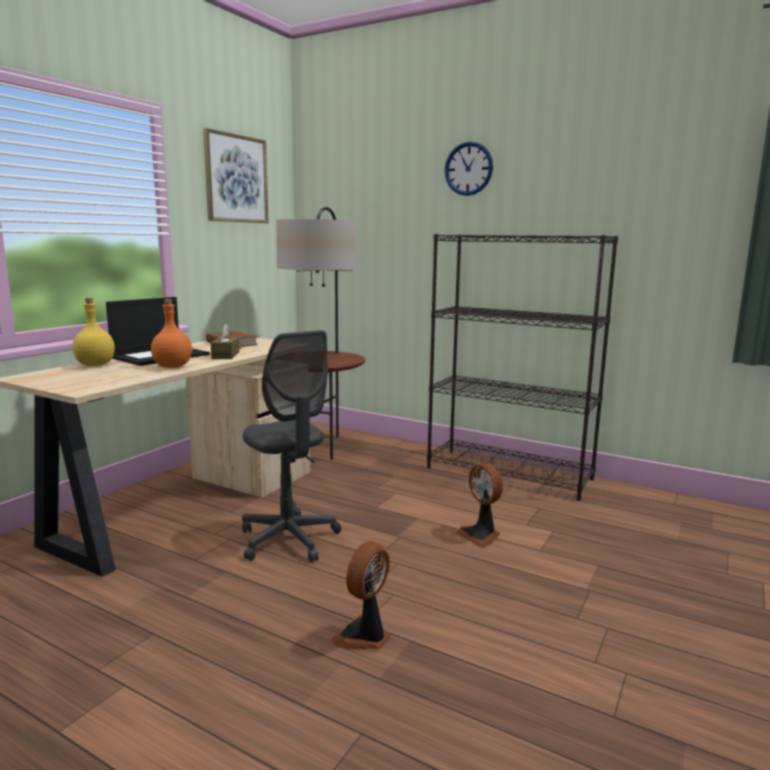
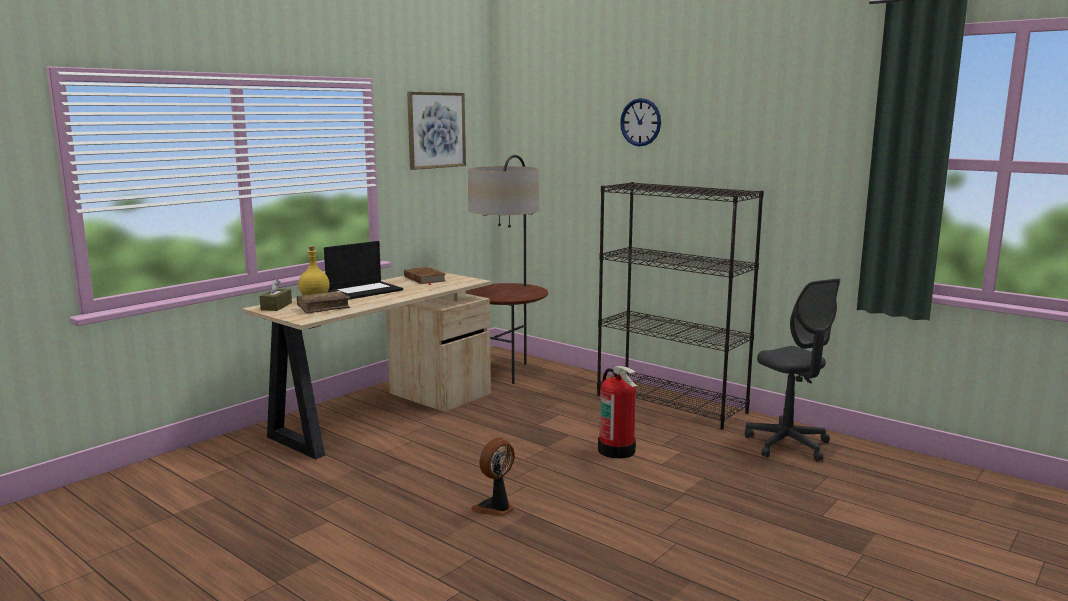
camera: 10 degrees right, 0 degrees up
orange bottle [151,299,192,368] -> none
brown tissue box [211,324,239,359] -> brown tissue box moved to [259,279,292,311]
grey office chair [242,330,341,562] -> grey office chair moved to [745,278,840,461]
fan [456,463,503,547] -> fire extinguisher [598,366,637,459]
none -> brown book [297,291,350,314]

